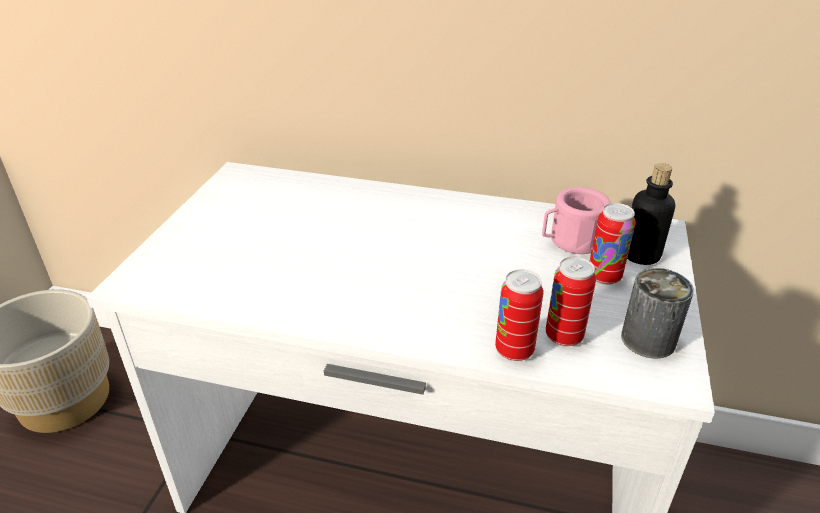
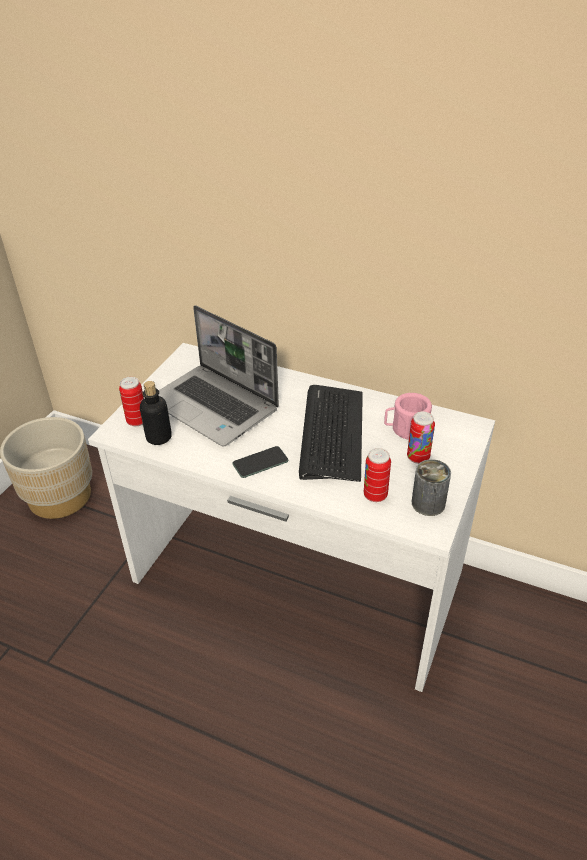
camera: 10 degrees right, 5 degrees up
can [495,269,543,361] -> can moved to [119,377,144,426]
bottle [627,163,675,265] -> bottle moved to [140,381,172,445]
none -> laptop [158,305,279,447]
none -> phone [232,446,288,478]
none -> keyboard [299,385,363,482]

